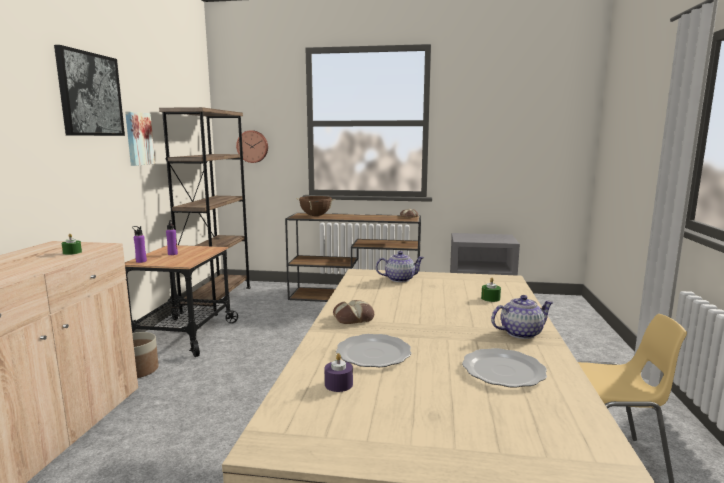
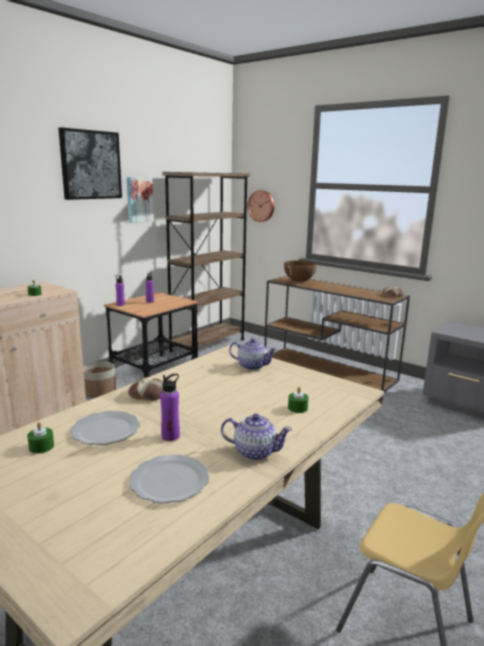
camera: 30 degrees right, 5 degrees up
purple candle [325,353,353,392] -> green candle [27,422,54,454]
none -> purple bottle [160,374,180,441]

